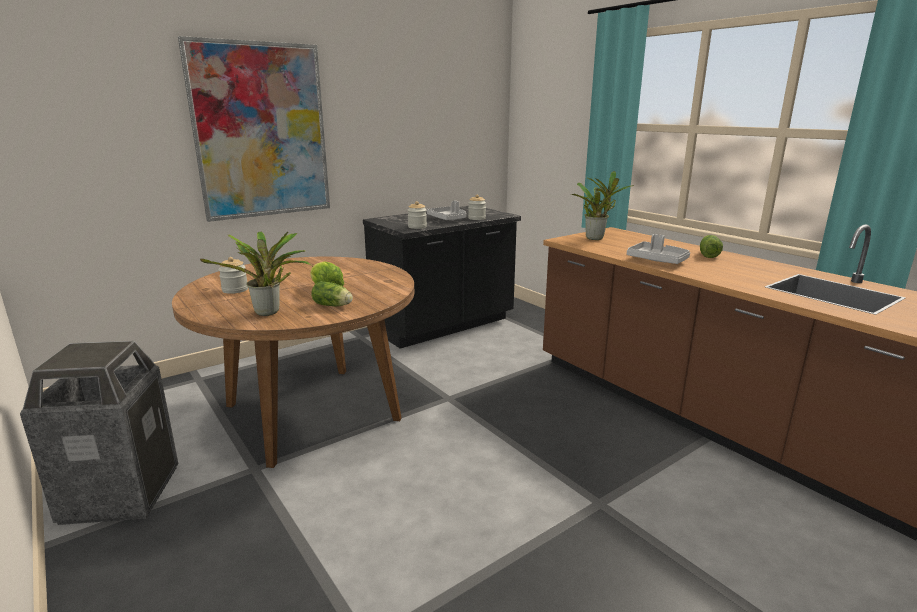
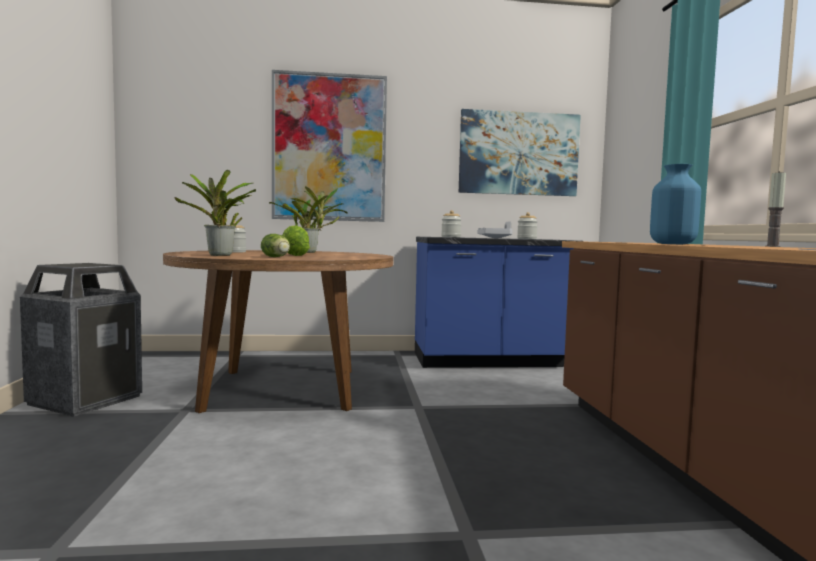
camera: 30 degrees right, 15 degrees down
black counter [363,206,521,349] -> blue counter [415,237,583,368]
potted plant [571,171,634,240] -> potted plant moved to [269,186,348,253]
grey tray [627,234,690,264] -> blue vase [650,164,701,244]
lettuce [700,235,723,258] -> candle [766,171,786,247]
none -> picture [459,109,581,196]

